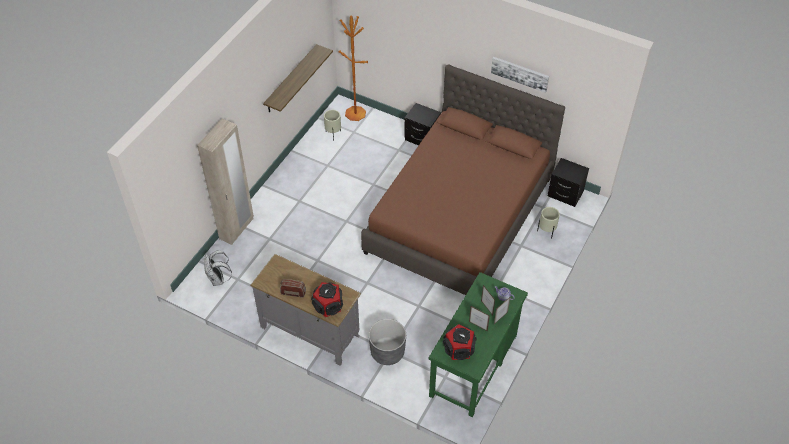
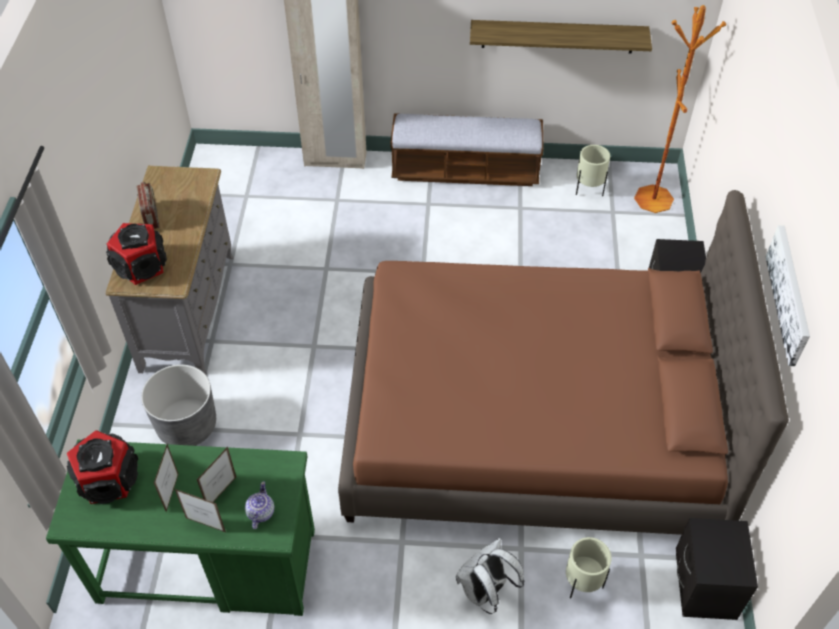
camera: 65 degrees right, 0 degrees up
white backpack [204,250,232,286] -> white backpack moved to [456,538,524,614]
none -> bench [390,113,544,186]

